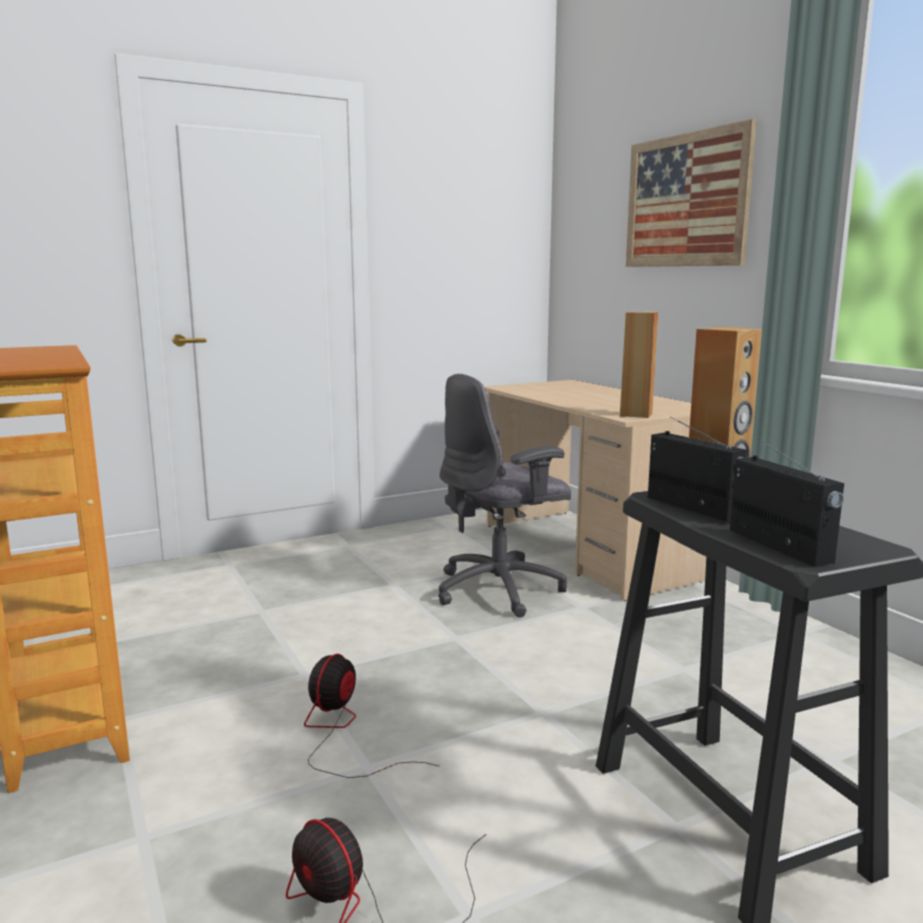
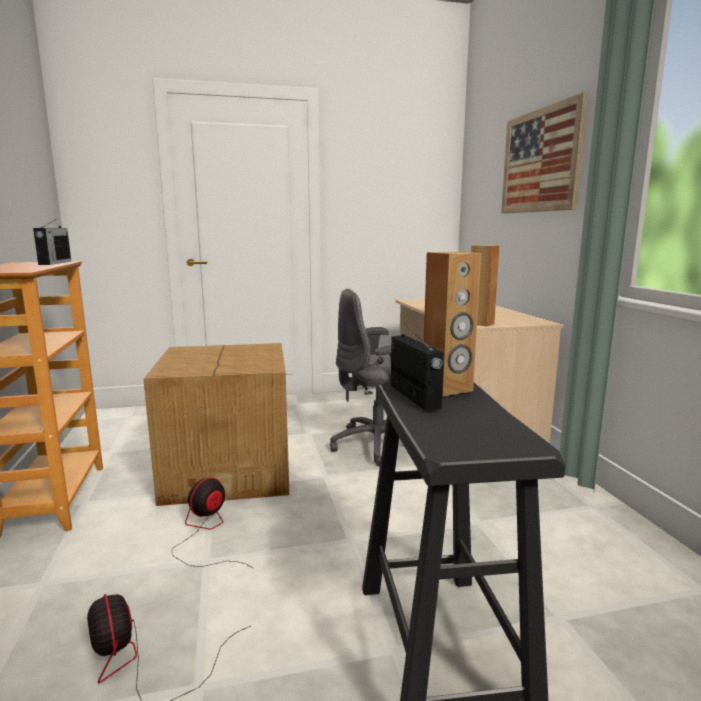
camera: 15 degrees right, 0 degrees up
radio [730,439,844,567] -> radio moved to [33,218,71,265]
none -> cardboard box [143,343,289,506]

